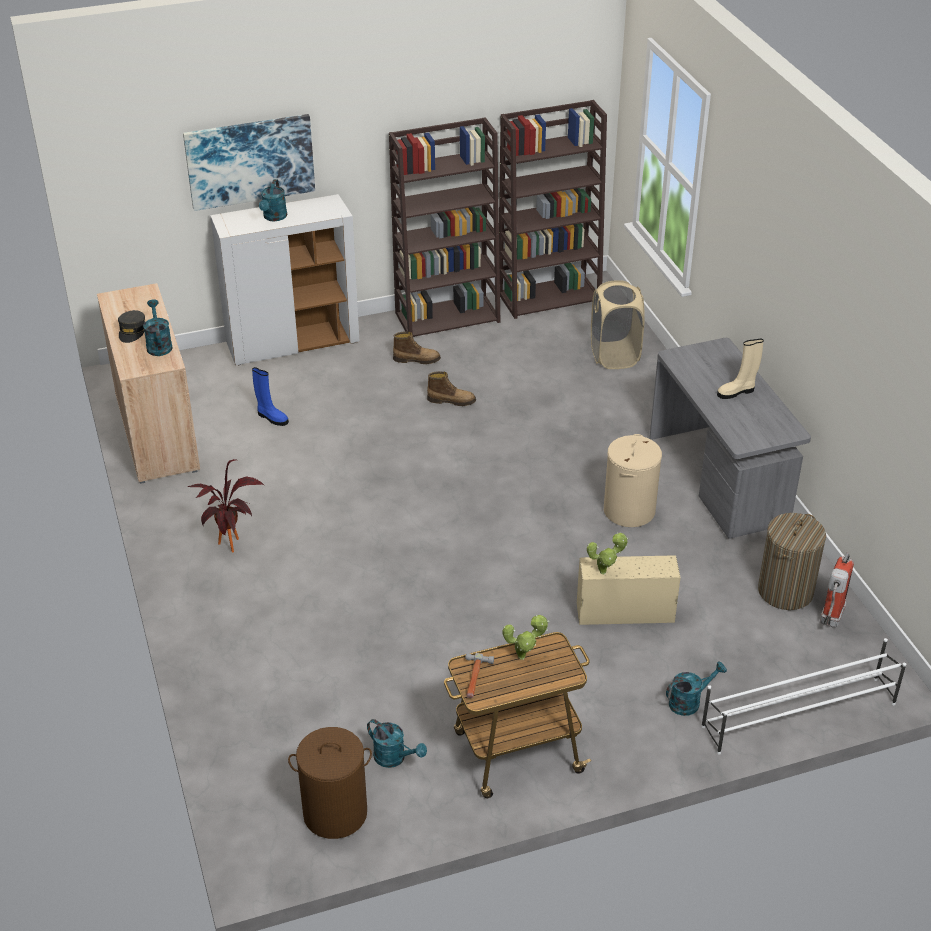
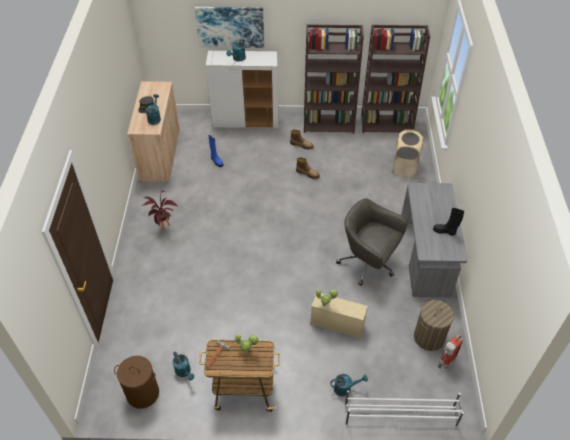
camera: 20 degrees right, 10 degrees up
beige laundry basket [604,434,662,527] -> grey office chair [336,199,407,286]
beige boot [717,339,764,399] -> none
none -> black boot [433,208,464,236]

